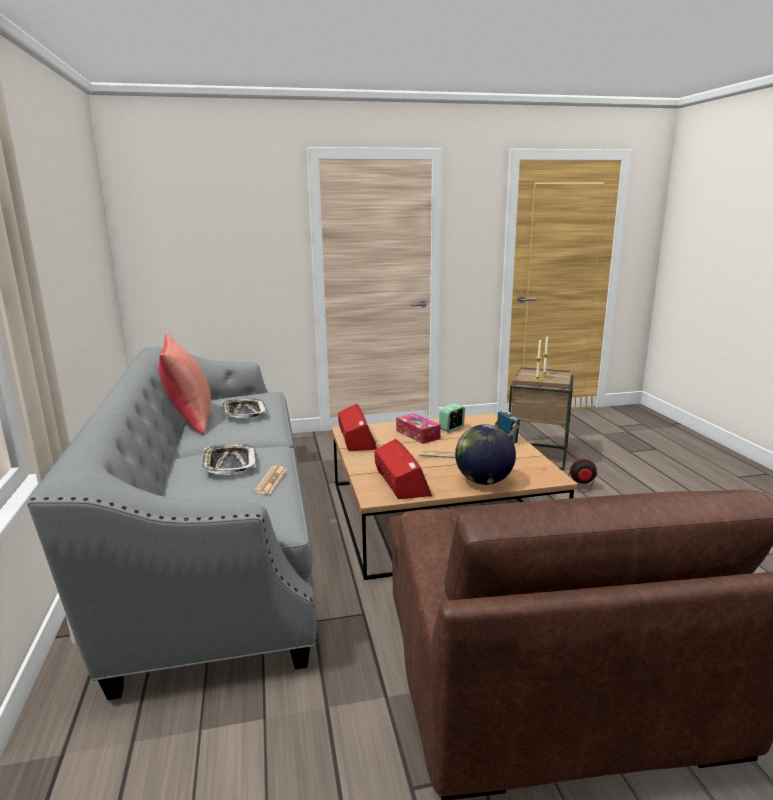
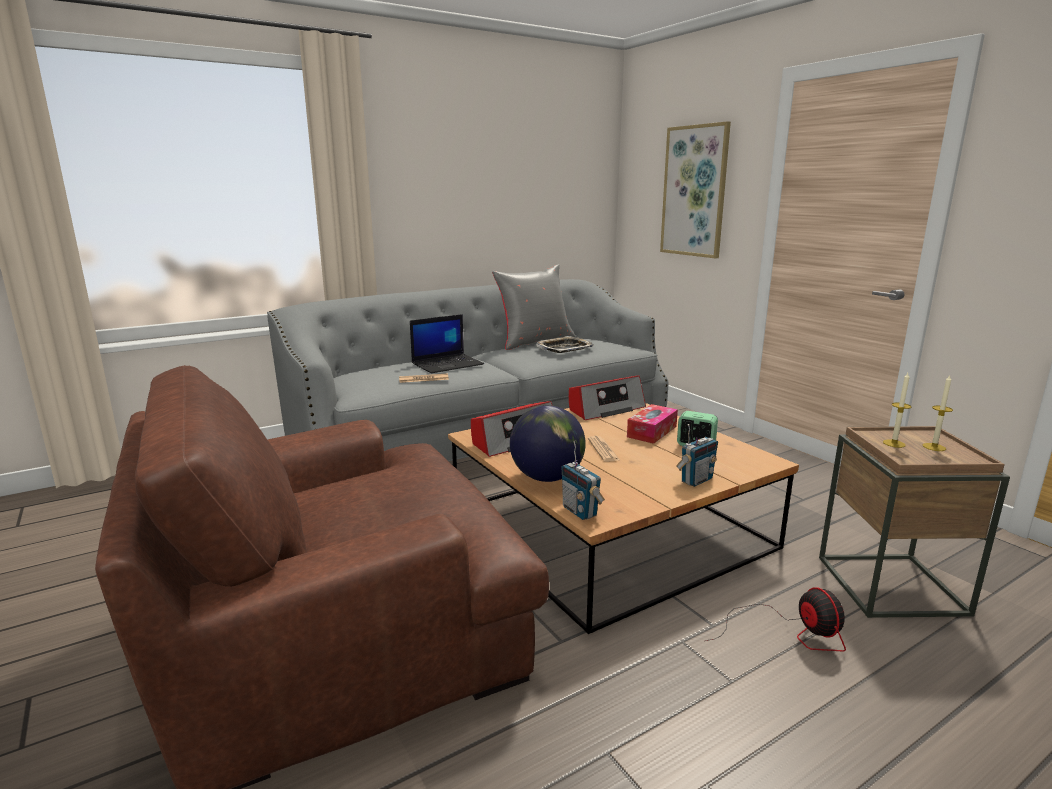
camera: 70 degrees right, 0 degrees up
red pillow [158,333,211,435] -> grey pillow [492,264,576,350]
tray [202,444,257,475] -> laptop [410,314,484,373]
none -> radio [561,441,605,520]
none -> picture [660,121,731,258]

